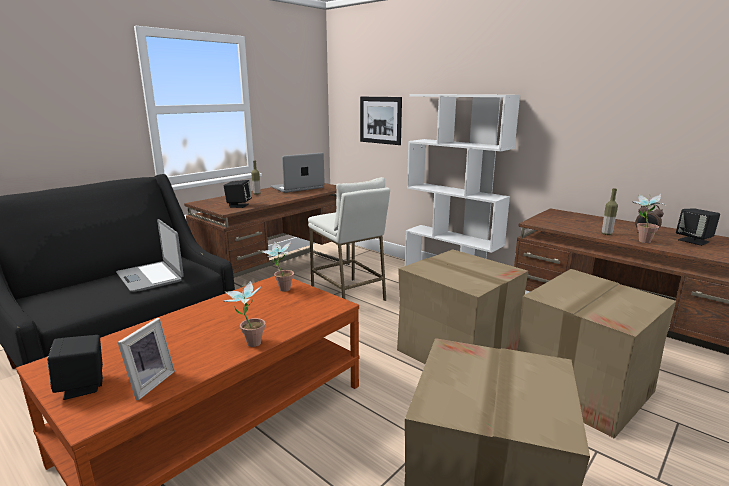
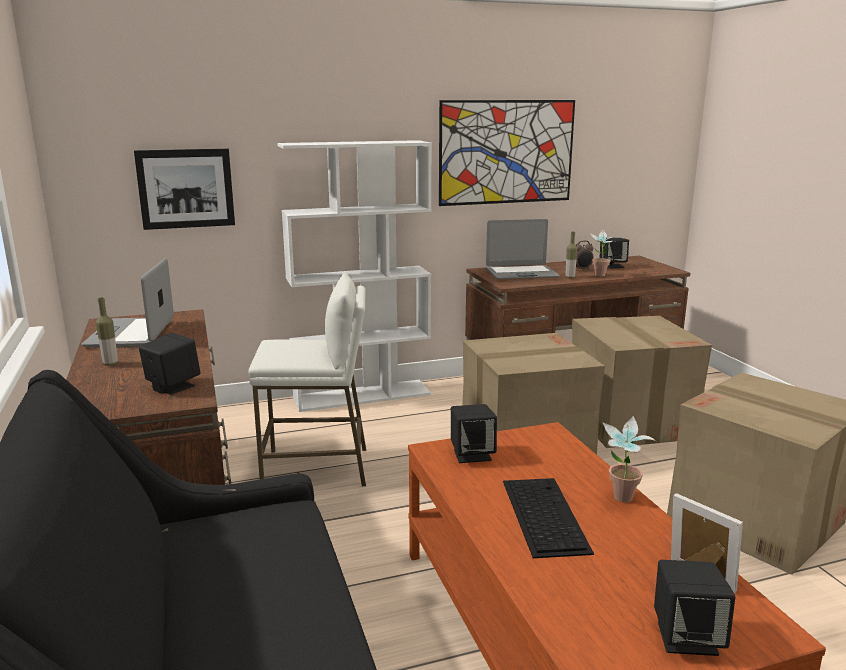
camera: 60 degrees left, 0 degrees up
laptop [116,219,184,292] -> laptop moved to [486,219,560,279]
potted plant [261,241,294,292] -> black speaker [451,404,497,463]
none -> picture [439,100,575,206]
none -> keyboard [503,478,594,558]

